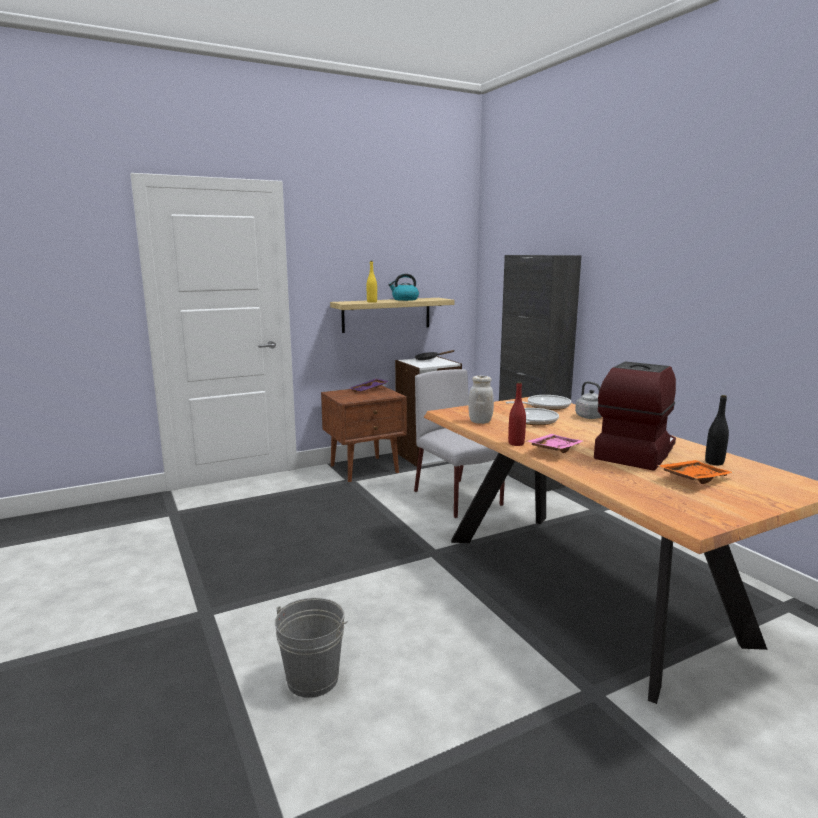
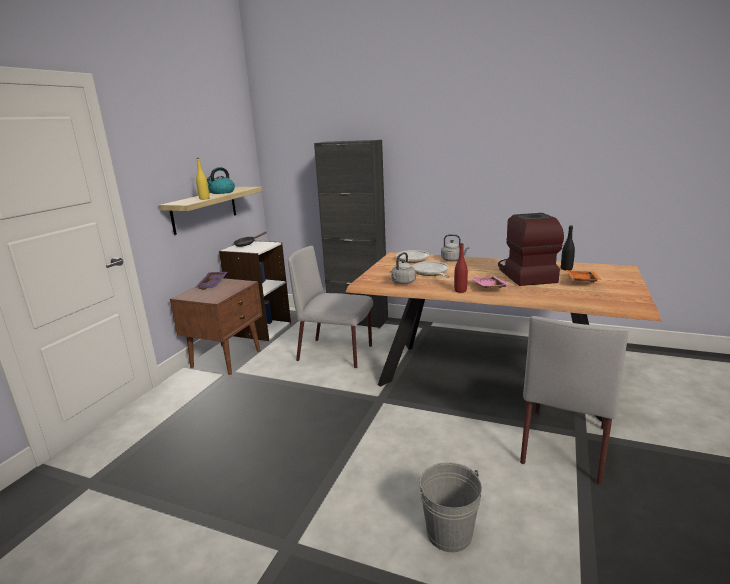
camera: 40 degrees left, 5 degrees up
white jar [468,376,494,424] -> grey kettle [390,252,416,284]
none -> grey chair [520,316,629,485]

